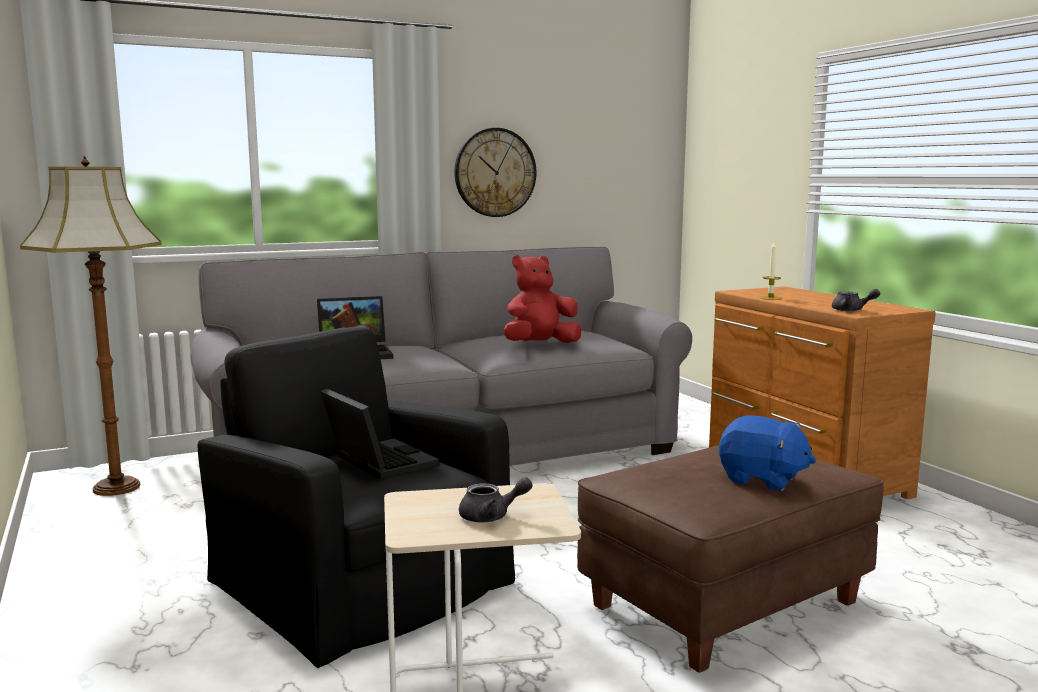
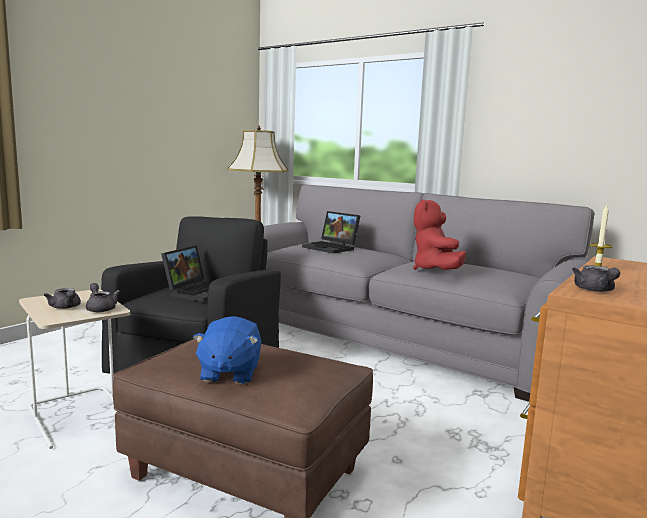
camera: 60 degrees right, 0 degrees up
wall clock [454,128,536,217] -> none
red plush toy [504,255,581,343] -> red plush toy turned 120 degrees counterclockwise [413,199,466,270]
none -> grey teapot [86,283,120,312]

